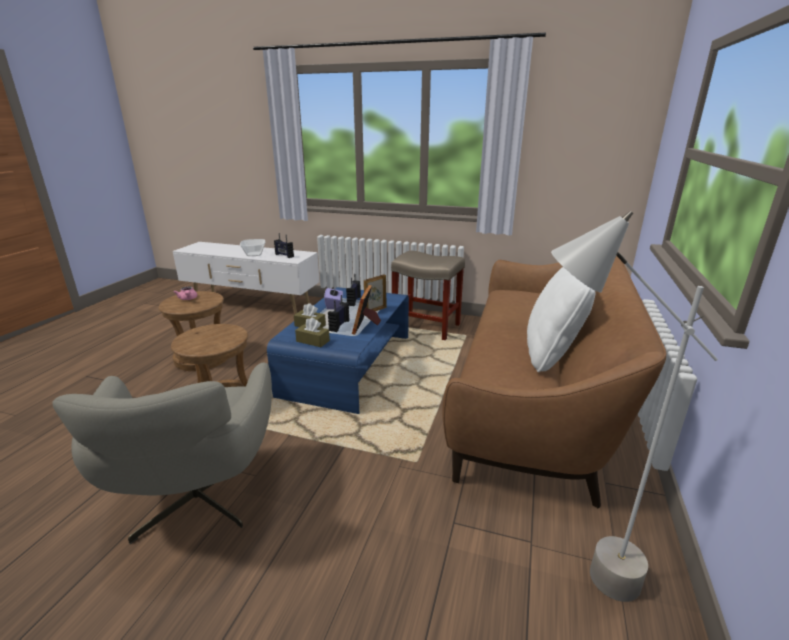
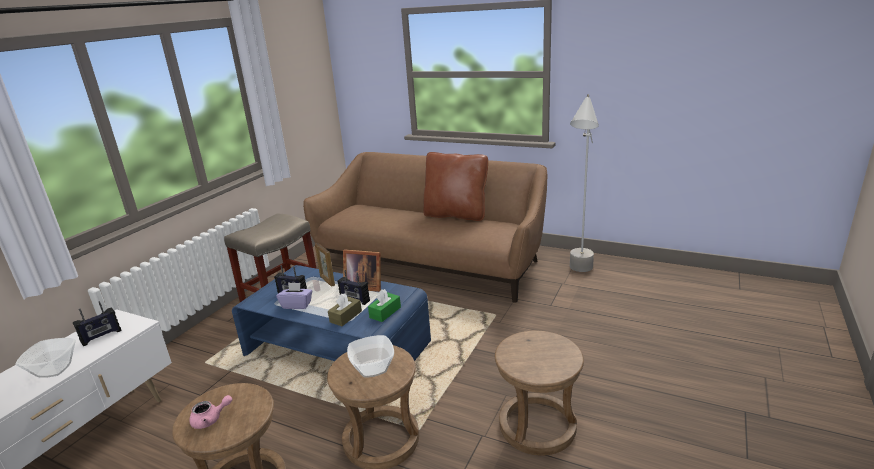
camera: 80 degrees left, 0 degrees up
grey armchair [52,363,272,544] -> brown stool [495,331,584,456]
brown tissue box [295,317,330,347] -> green tissue box [368,289,401,322]
white pillow [527,267,595,372] -> brown pillow [423,152,488,221]
none -> bowl [347,335,394,378]

